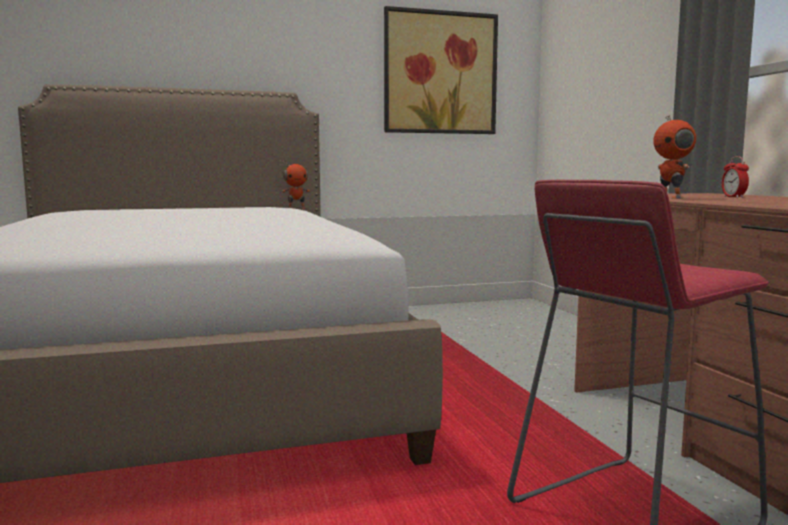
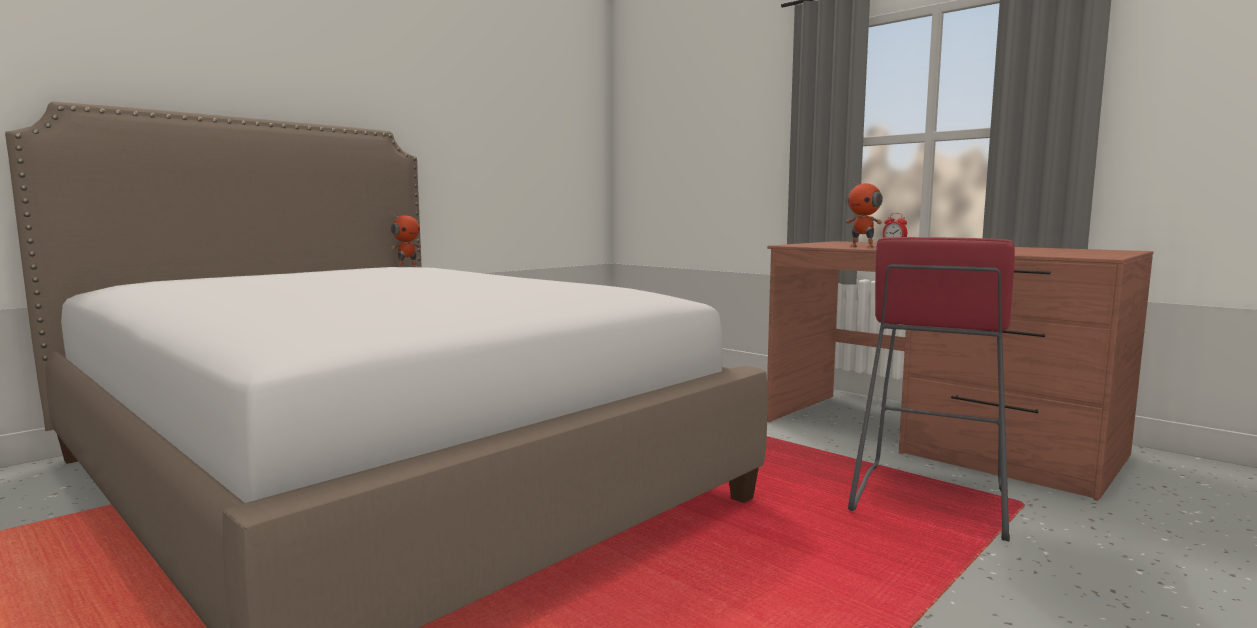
camera: 30 degrees left, 0 degrees up
picture [384,6,498,134] -> none

